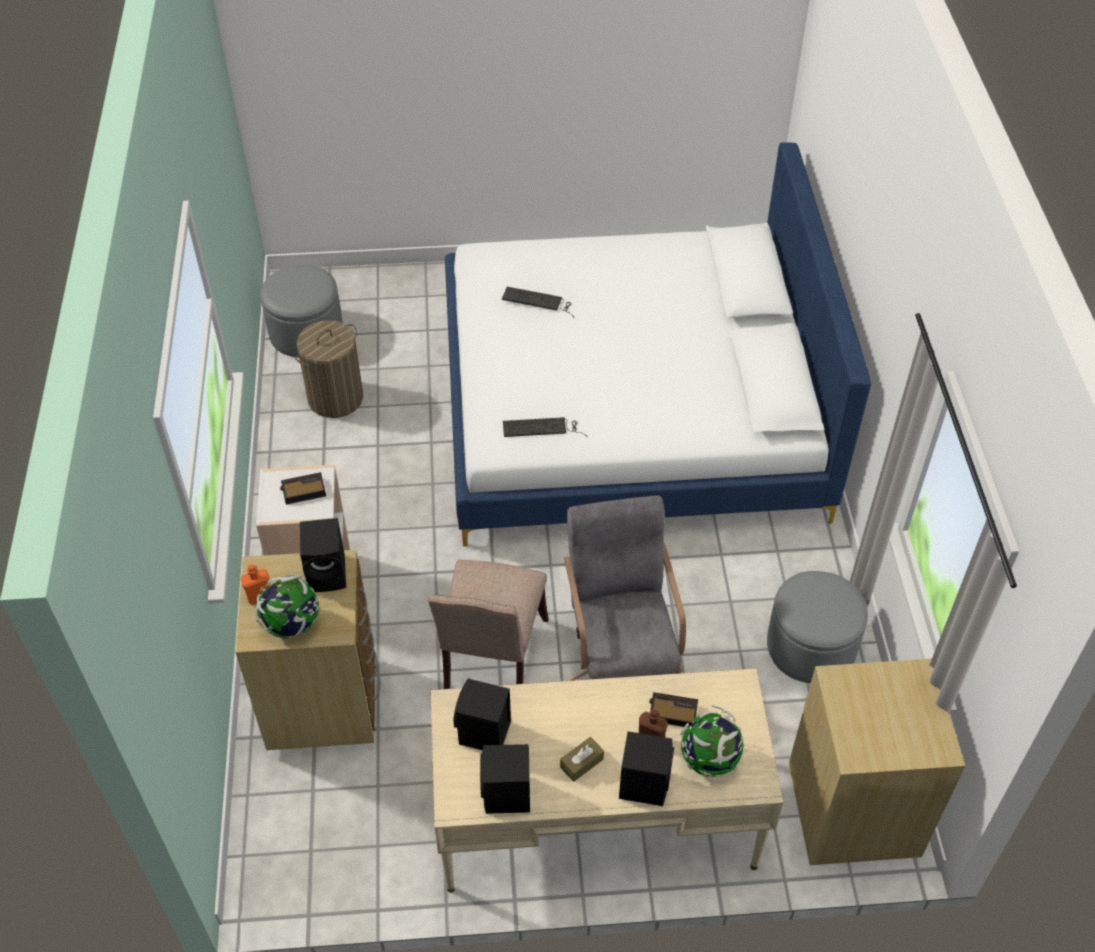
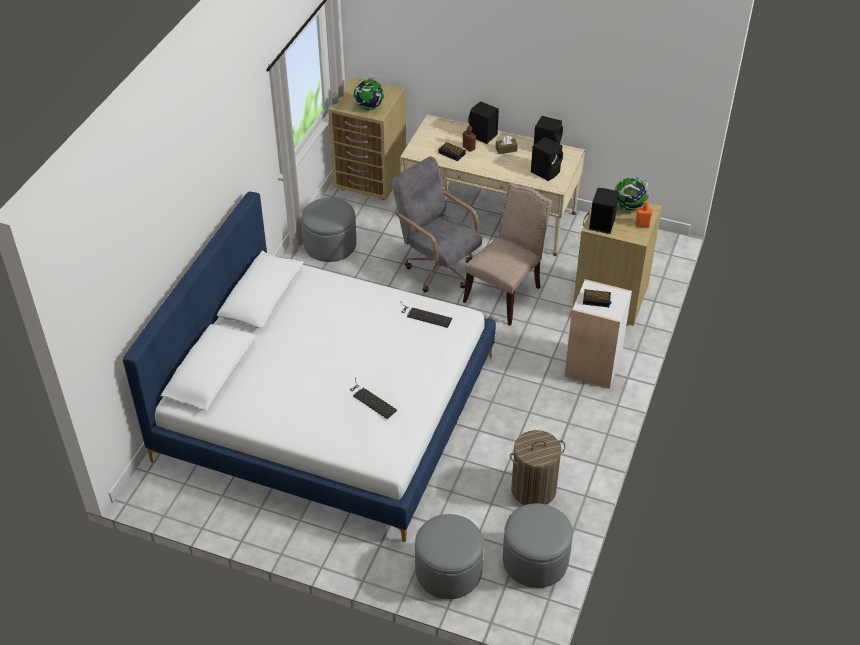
camera: 155 degrees left, 5 degrees down
grey office chair [565,496,686,681] -> grey office chair turned 120 degrees clockwise [391,156,482,292]
globe [680,706,744,778] -> globe moved to [353,77,385,110]
none -> grey ottoman [415,514,484,599]

